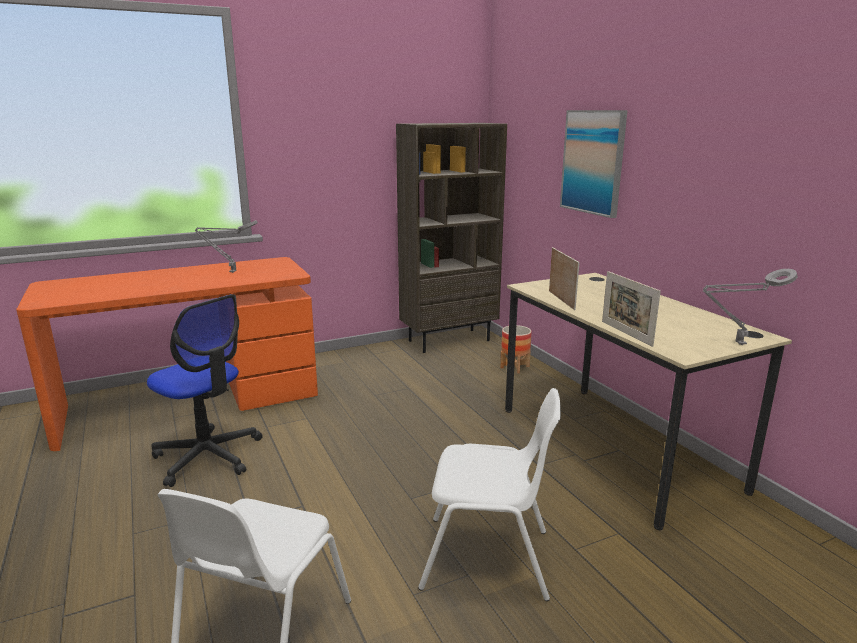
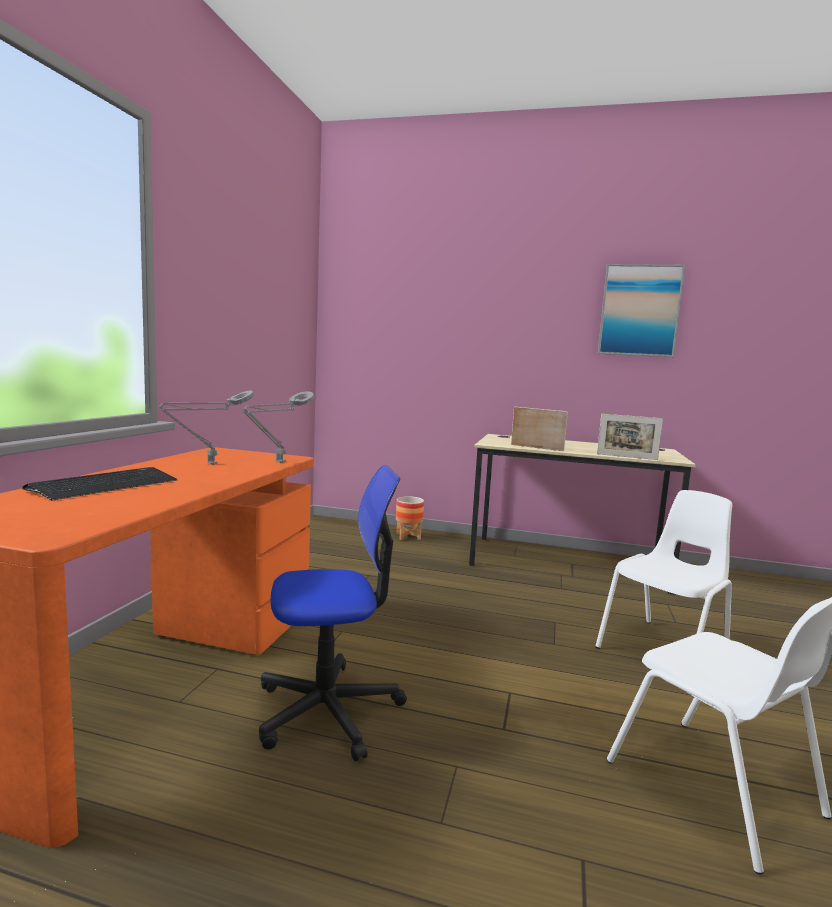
camera: 50 degrees left, 10 degrees down
brown bookcase [396,123,507,353] -> none
picture [560,110,628,218] -> picture moved to [598,264,685,357]
grey table lamp [702,269,798,345] -> grey table lamp moved to [243,391,314,463]
none -> keyboard [22,467,177,500]

